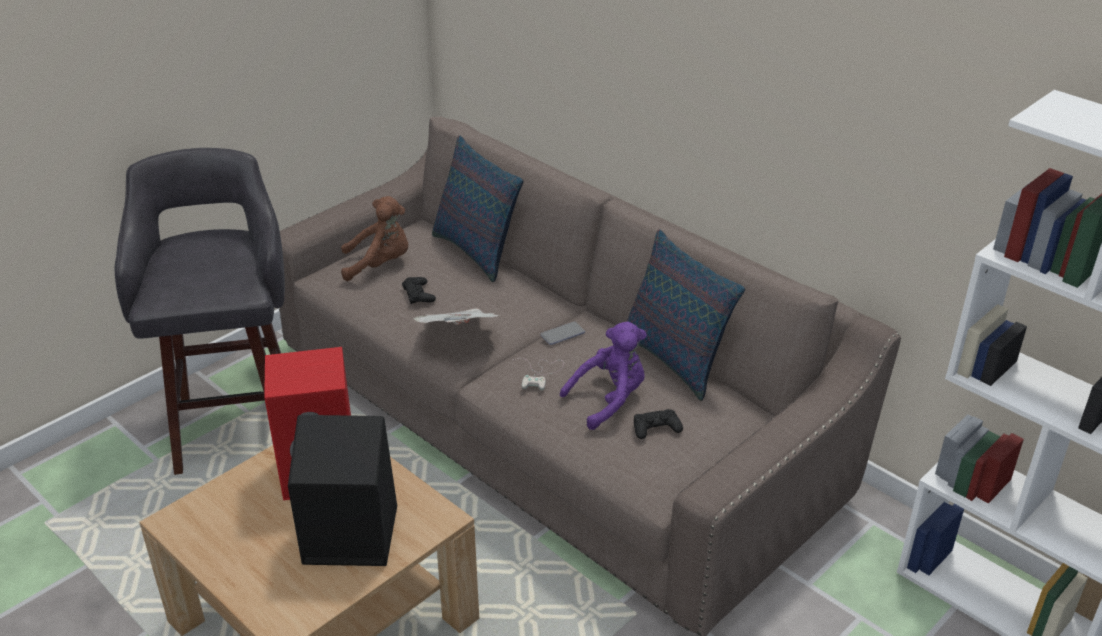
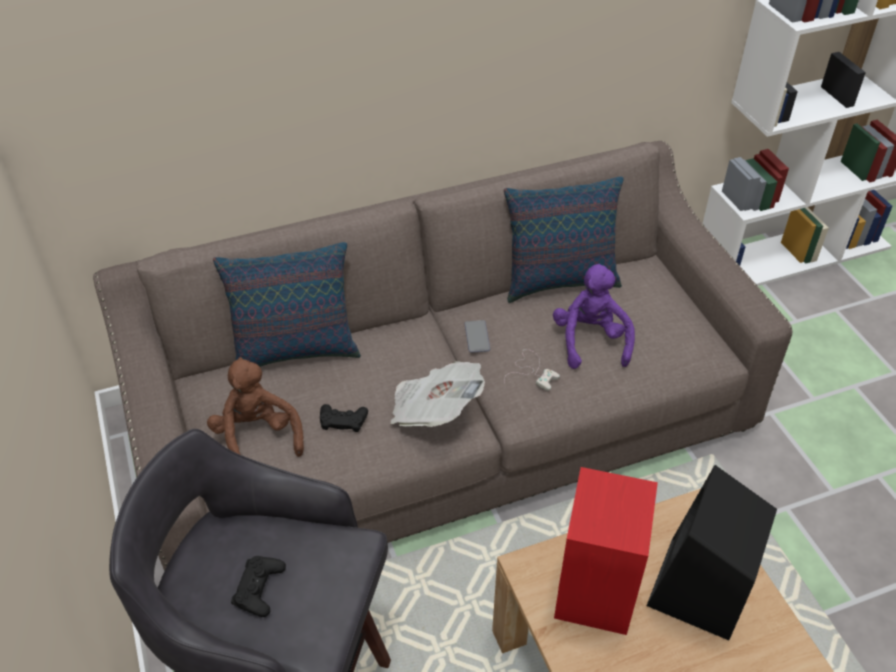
camera: 65 degrees left, 10 degrees up
brown plush toy [341,196,408,281] -> brown plush toy turned 45 degrees counterclockwise [207,357,304,457]
black game controller [634,409,683,439] -> black game controller moved to [231,556,286,617]

